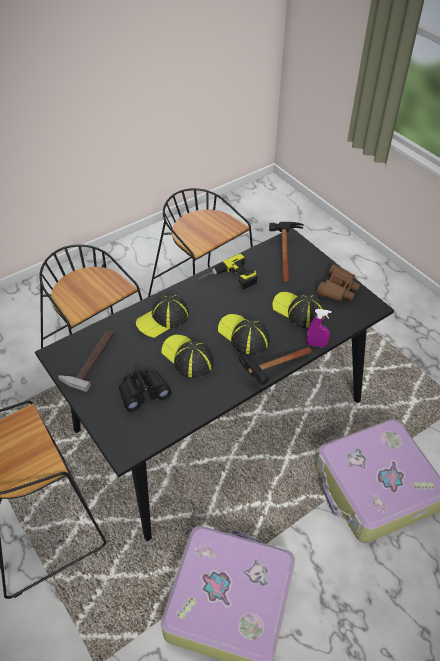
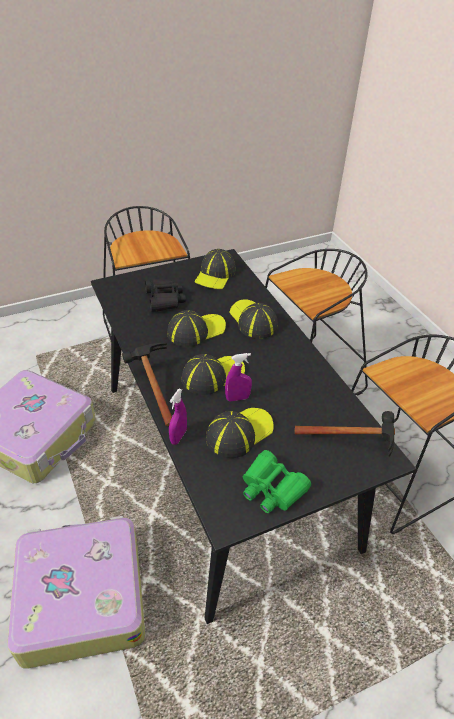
camera: 100 degrees right, 5 degrees down
hammer [58,329,115,392] -> cap [194,249,236,289]
power drill [198,254,258,290] -> none
brown binoculars [317,264,360,302] -> green binoculars [243,450,311,513]
none -> purple spray bottle [225,353,252,402]

